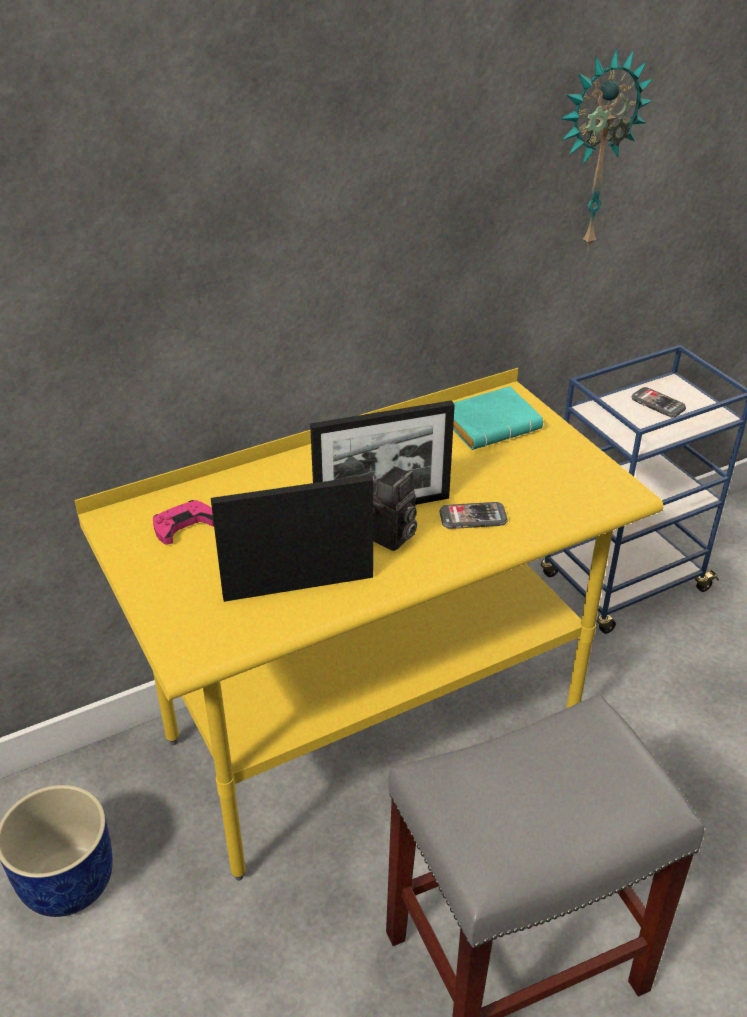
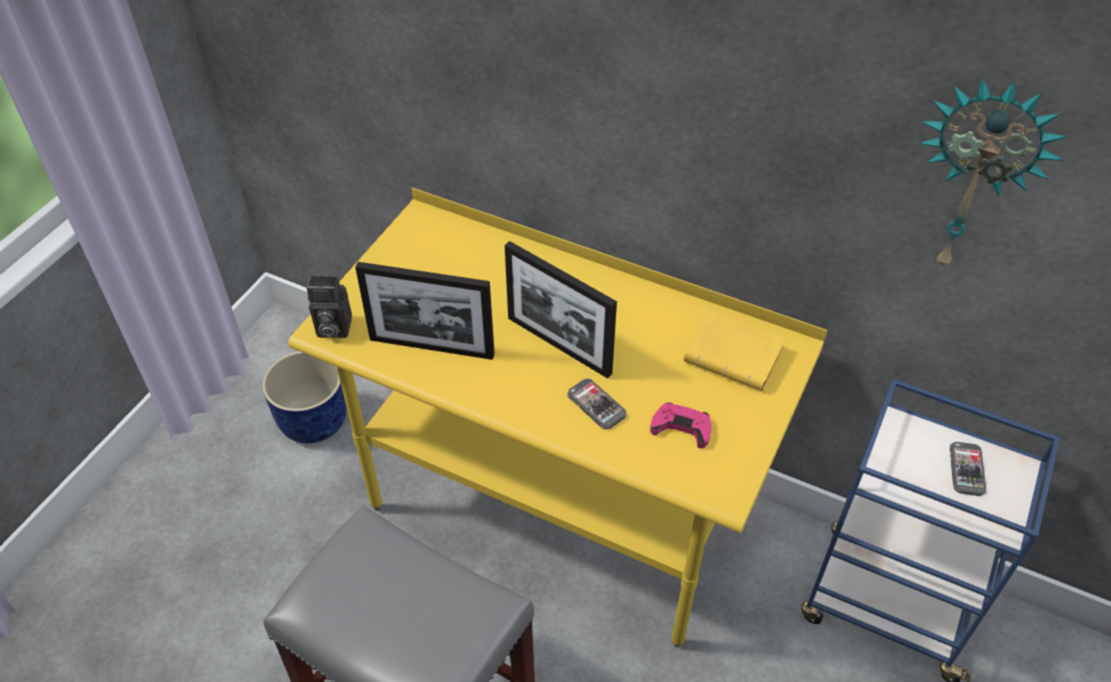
camera: 55 degrees right, 10 degrees up
pink game controller [153,500,214,544] -> pink game controller moved to [650,402,711,448]
picture frame [211,475,373,602] -> picture frame turned 150 degrees clockwise [355,262,495,360]
camera [373,466,417,551] -> camera moved to [306,276,352,338]
turquoise book [453,386,543,450] -> yellow book [684,310,786,391]

